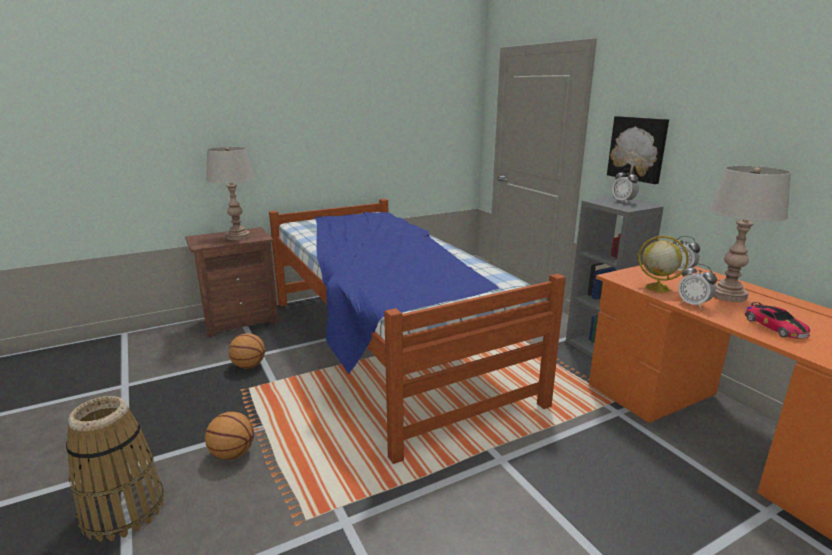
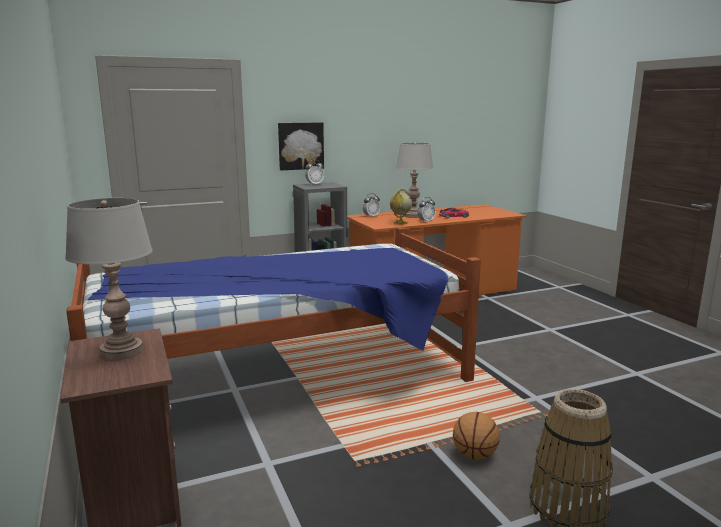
camera: 85 degrees left, 5 degrees down
basketball [228,333,265,369] -> none

